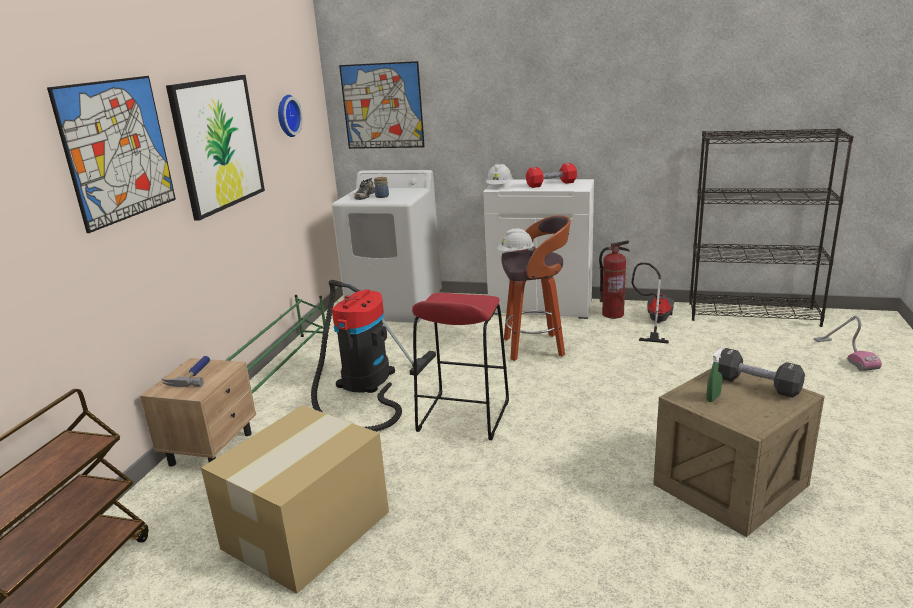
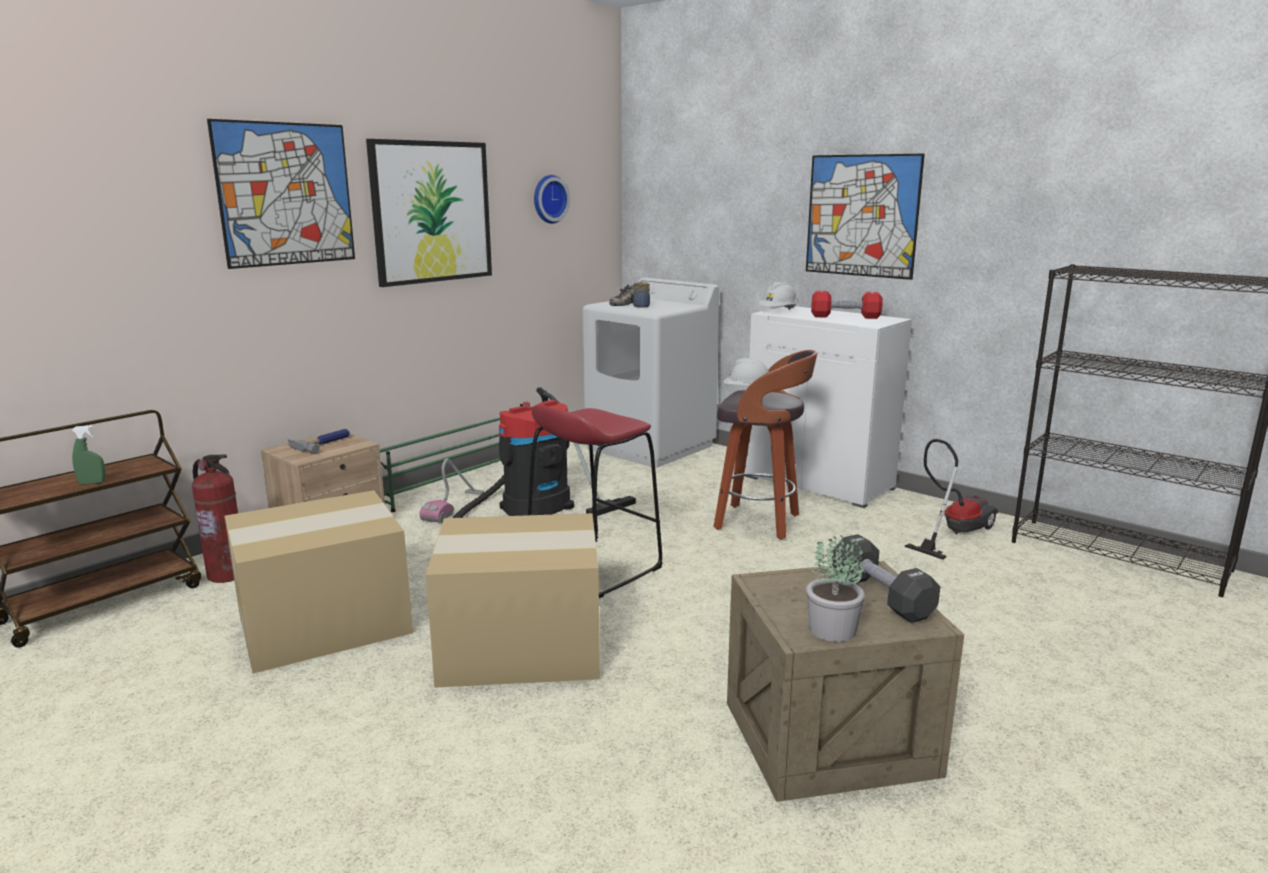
camera: 25 degrees right, 5 degrees down
picture [339,61,425,149] -> picture moved to [806,154,925,280]
fire extinguisher [599,240,630,319] -> fire extinguisher moved to [192,454,238,583]
green spray bottle [706,348,723,402] -> green spray bottle moved to [72,425,106,485]
vacuum cleaner [814,316,882,371] -> vacuum cleaner moved to [419,458,485,523]
none -> cardboard box [426,513,600,688]
none -> potted plant [806,534,865,642]

